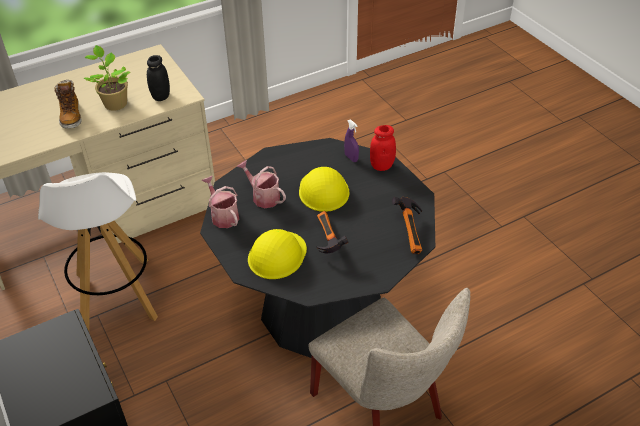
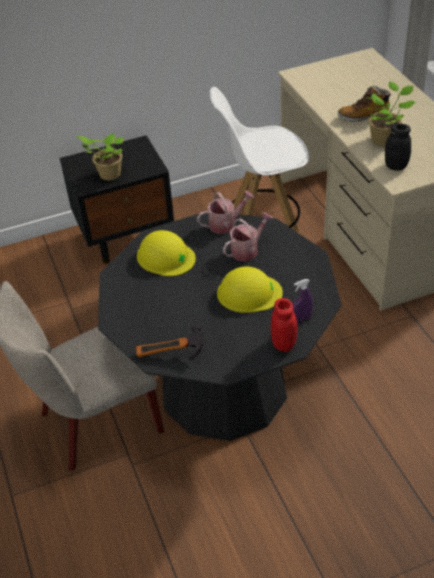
camera: 100 degrees right, 0 degrees up
hammer [316,211,349,254] -> none
none -> potted plant [76,133,124,180]

